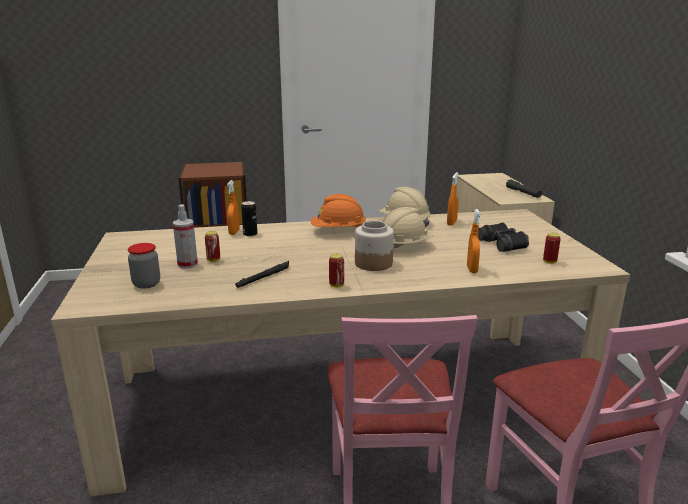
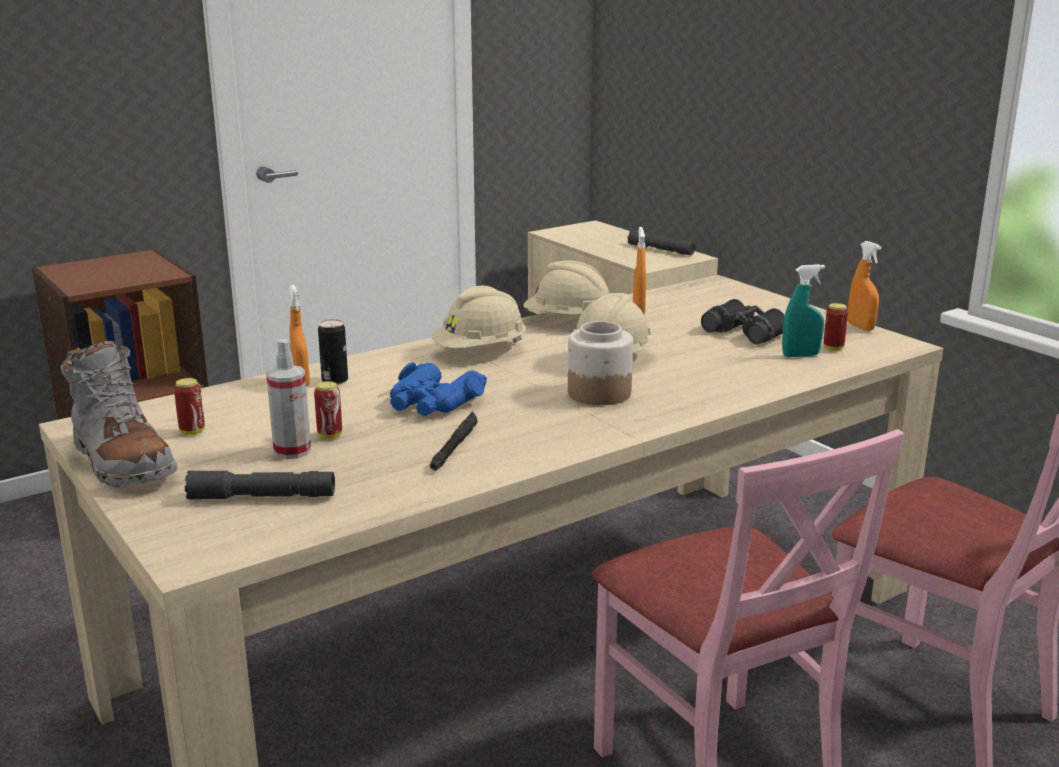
camera: 25 degrees left, 0 degrees up
jar [128,243,160,289] -> grey flashlight [185,470,335,500]
orange hard hat [311,194,366,227] -> beige hard hat [432,286,526,348]
can [329,253,344,288] -> can moved to [174,378,205,435]
orange spray bottle [467,209,481,273] -> orange spray bottle moved to [848,241,881,331]
none -> grey boot [60,341,178,488]
none -> blue binoculars [390,362,487,416]
none -> turquoise spray bottle [782,264,825,357]

